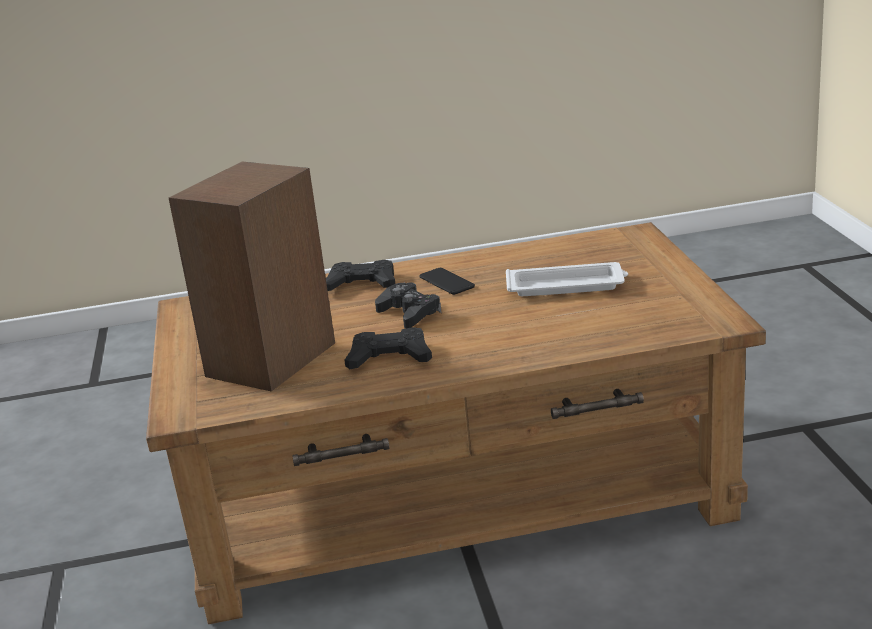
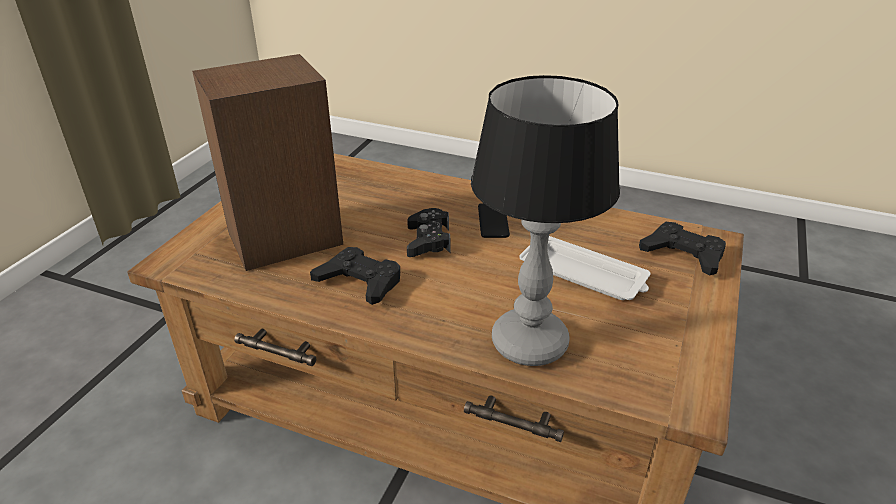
camera: 30 degrees right, 10 degrees up
black game controller [326,260,395,291] -> black game controller moved to [639,222,726,276]
none -> table lamp [471,75,620,366]

